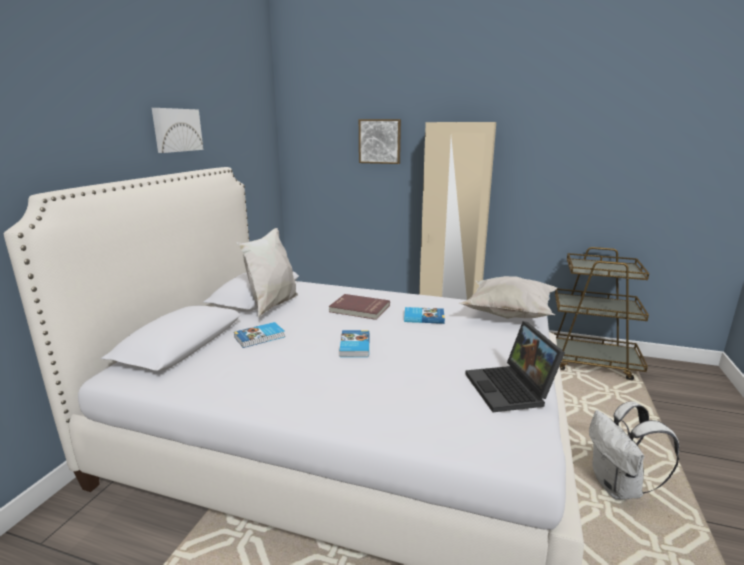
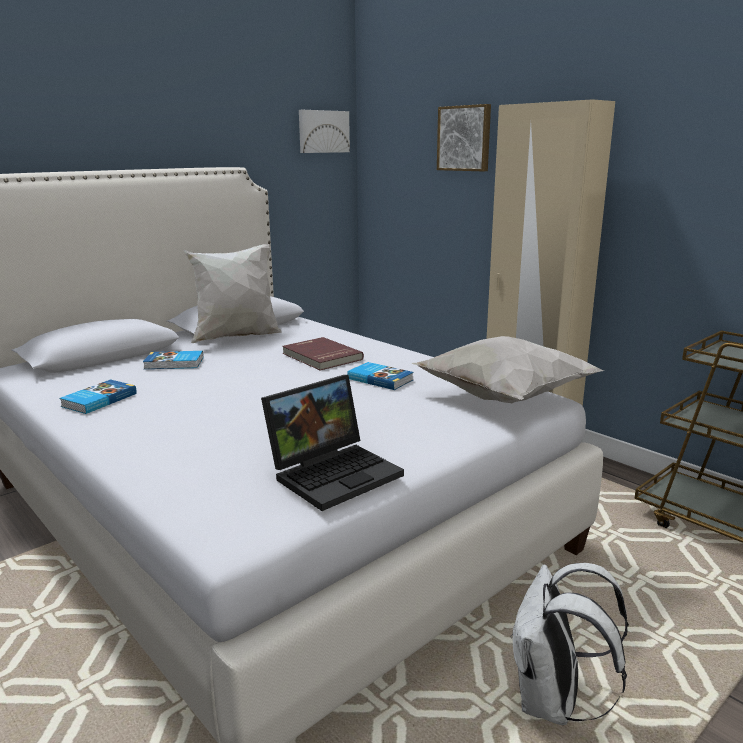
camera: 30 degrees right, 0 degrees up
picture [152,108,203,153] -> picture moved to [299,110,350,153]
book [339,330,369,357] -> book moved to [59,379,137,414]
laptop [465,321,565,412] -> laptop turned 150 degrees counterclockwise [261,375,404,511]

